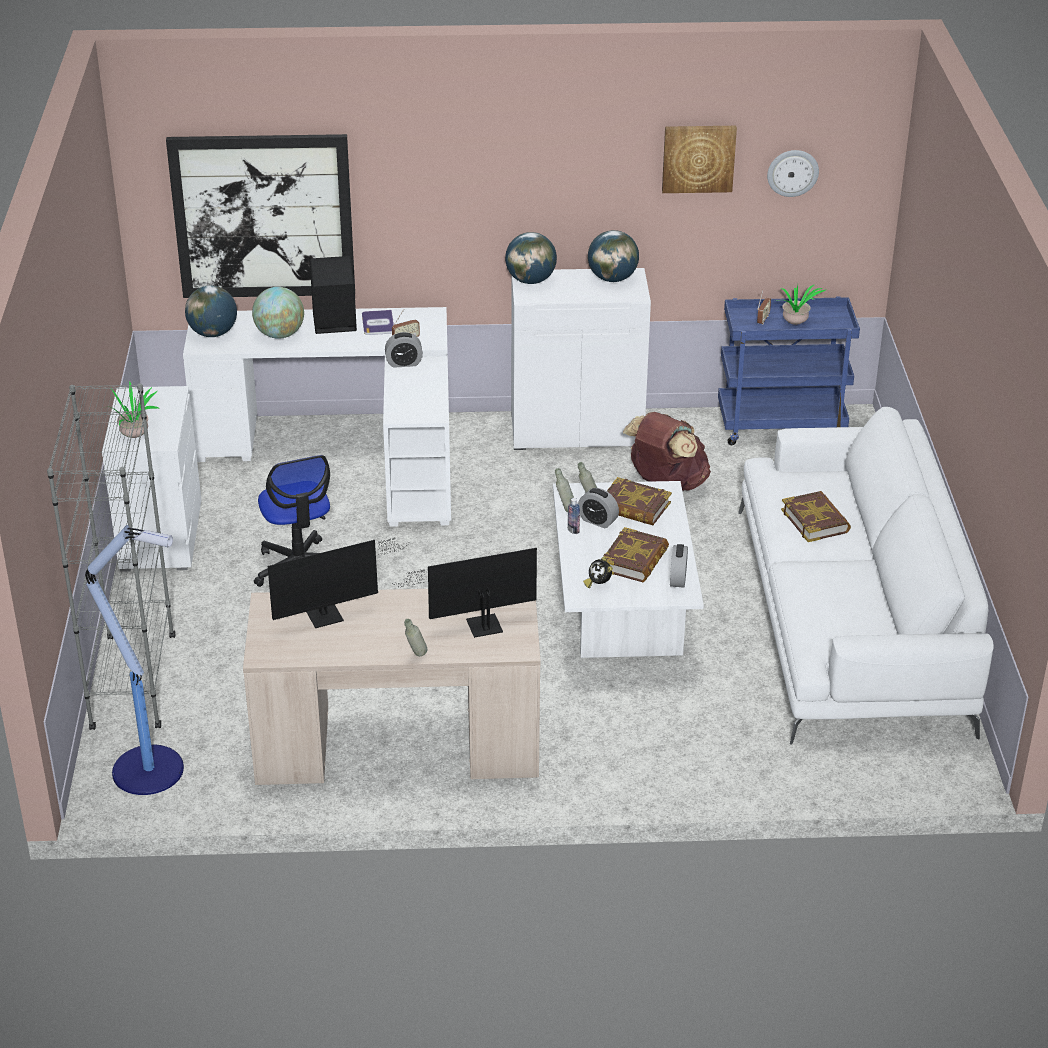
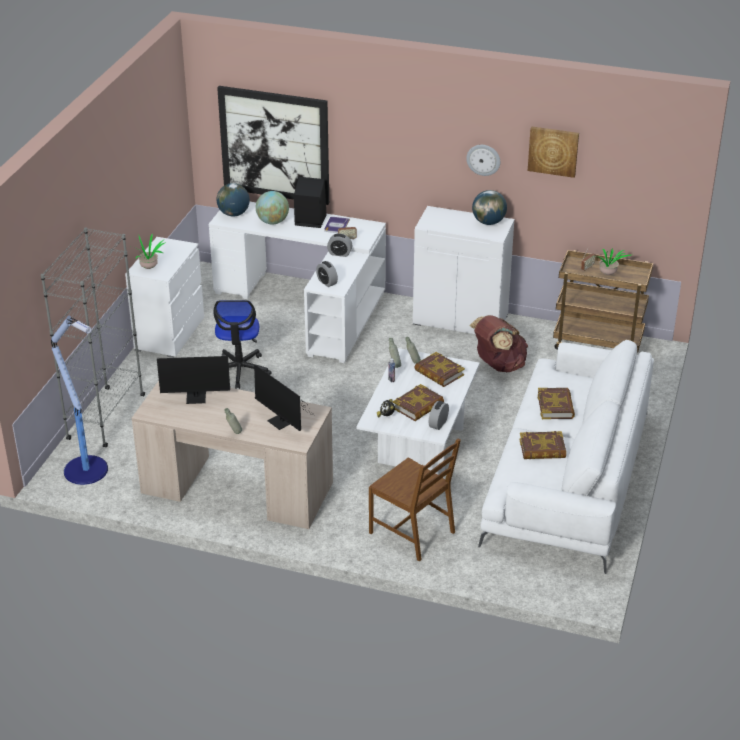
camera: 20 degrees right, 0 degrees up
monitor [392,548,537,638] -> monitor turned 135 degrees counterclockwise [254,364,312,431]
globe [505,232,557,284] -> none
alarm clock [578,488,619,528] -> alarm clock moved to [316,261,338,287]
blue cart [718,296,860,445] -> brown cart [553,250,653,352]
wall clock [767,150,819,197] -> wall clock moved to [466,145,500,176]
none -> brown chair [369,439,461,561]
none -> book [519,431,566,459]

